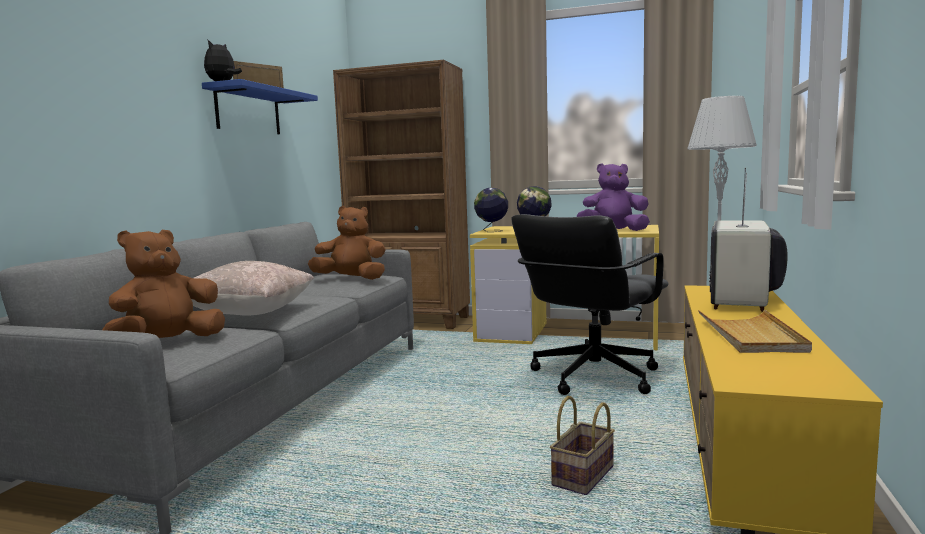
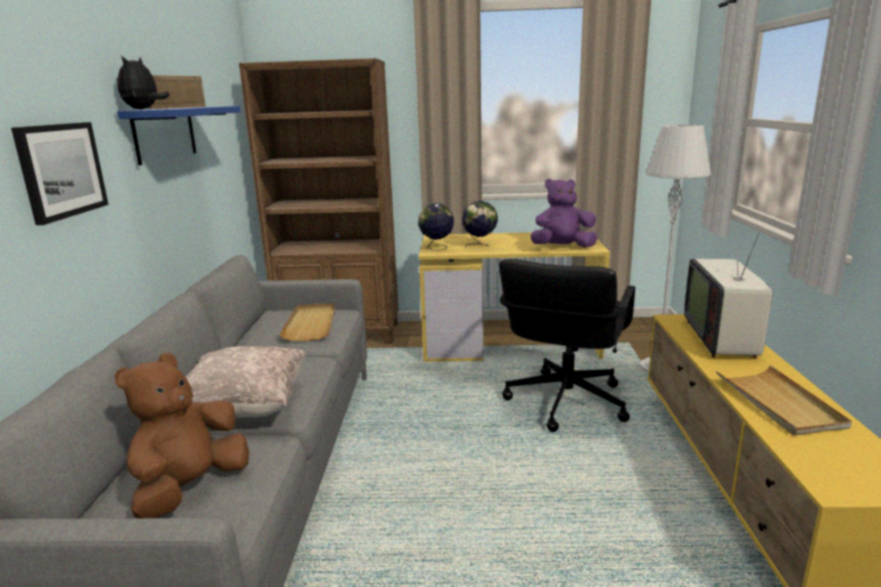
camera: 15 degrees left, 10 degrees up
brown plush toy [308,206,386,280] -> beige tray [279,303,335,341]
basket [550,396,615,495] -> none
none -> picture [11,122,109,225]

